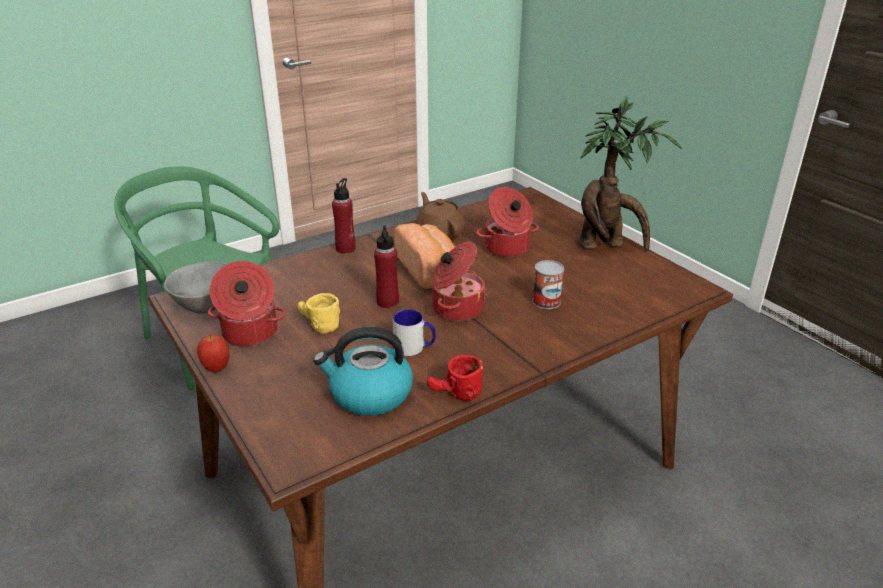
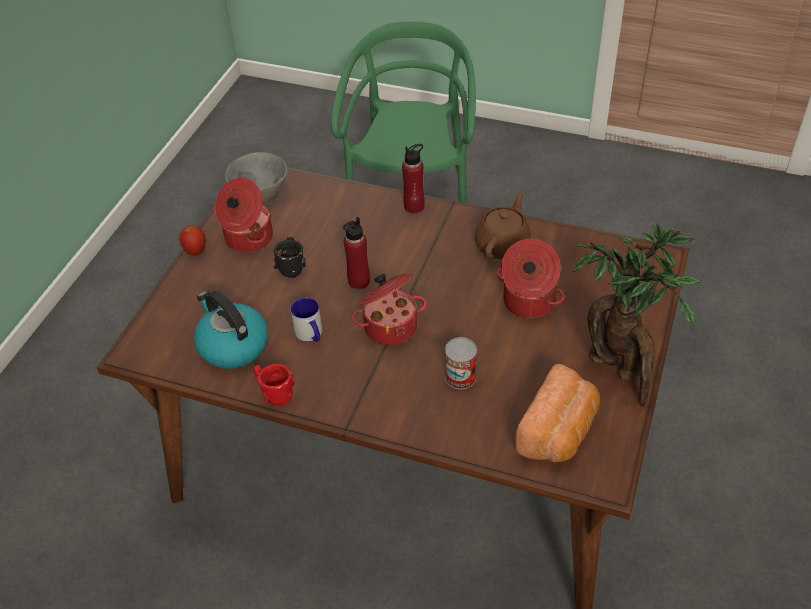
camera: 55 degrees right, 15 degrees up
yellow mug [297,293,340,334] -> black mug [273,237,306,278]
bread [394,223,456,289] -> bread moved to [515,364,600,462]

